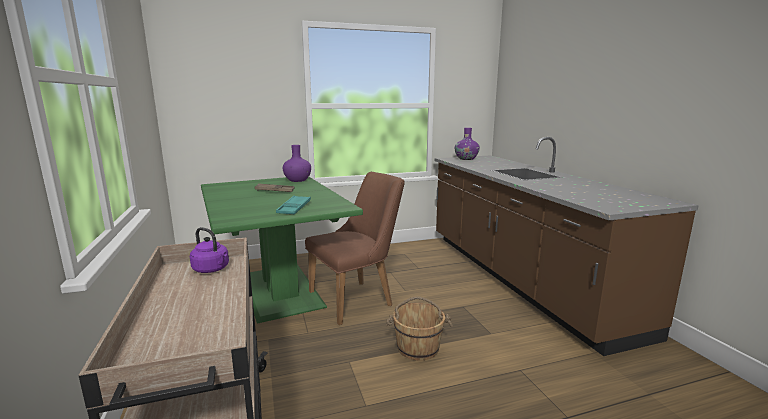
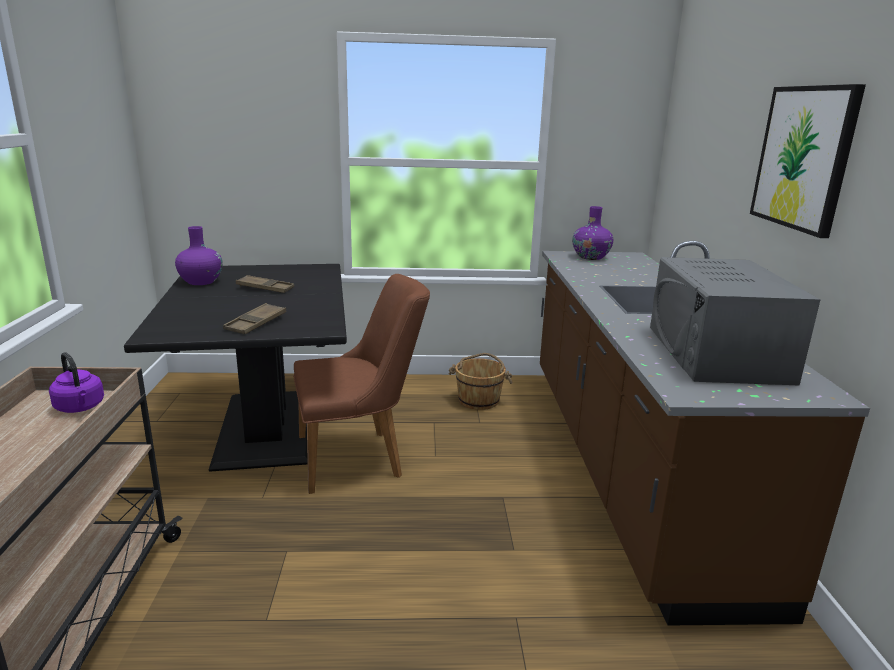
camera: 15 degrees right, 5 degrees up
green dining table [201,177,363,324] -> black dining table [124,264,347,472]
turquoise tray [276,196,311,214] -> brown tray [223,303,286,334]
purple vase [283,145,311,182] -> purple vase moved to [175,226,223,285]
brown bucket [385,296,453,360] -> brown bucket moved to [449,353,513,410]
none -> grey microwave [650,257,820,386]
none -> picture [750,84,866,238]

